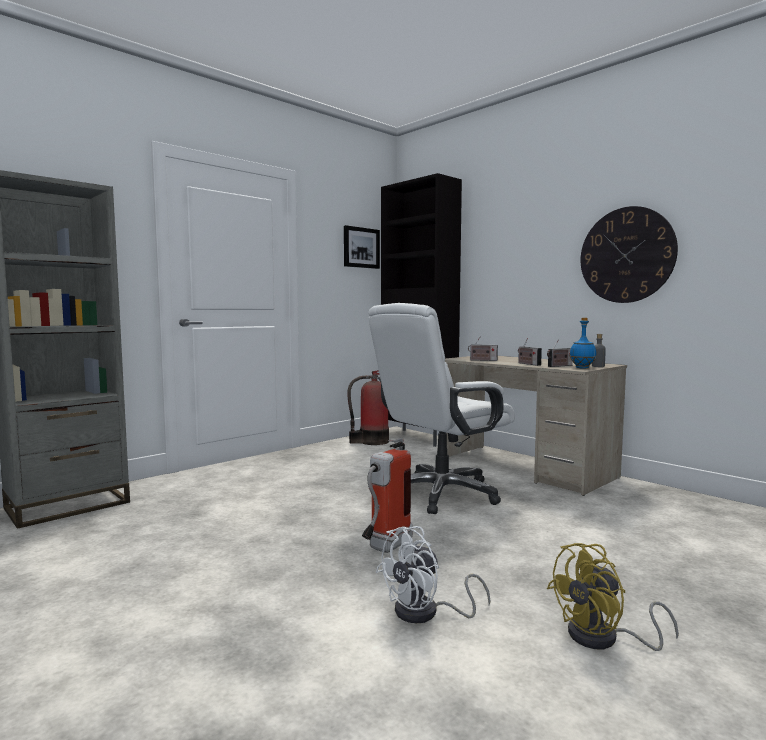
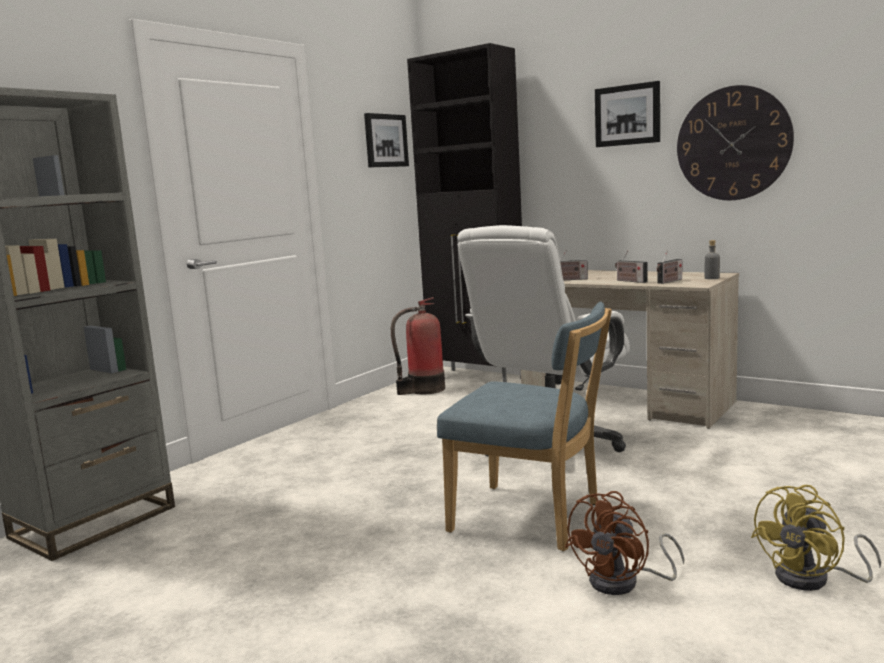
camera: 10 degrees left, 5 degrees up
fire extinguisher [362,438,413,553] -> blue chair [437,302,612,551]
white fan [376,526,491,623] -> brown fan [565,491,685,595]
blue bottle [570,318,596,369] -> none
none -> picture [595,81,660,147]

